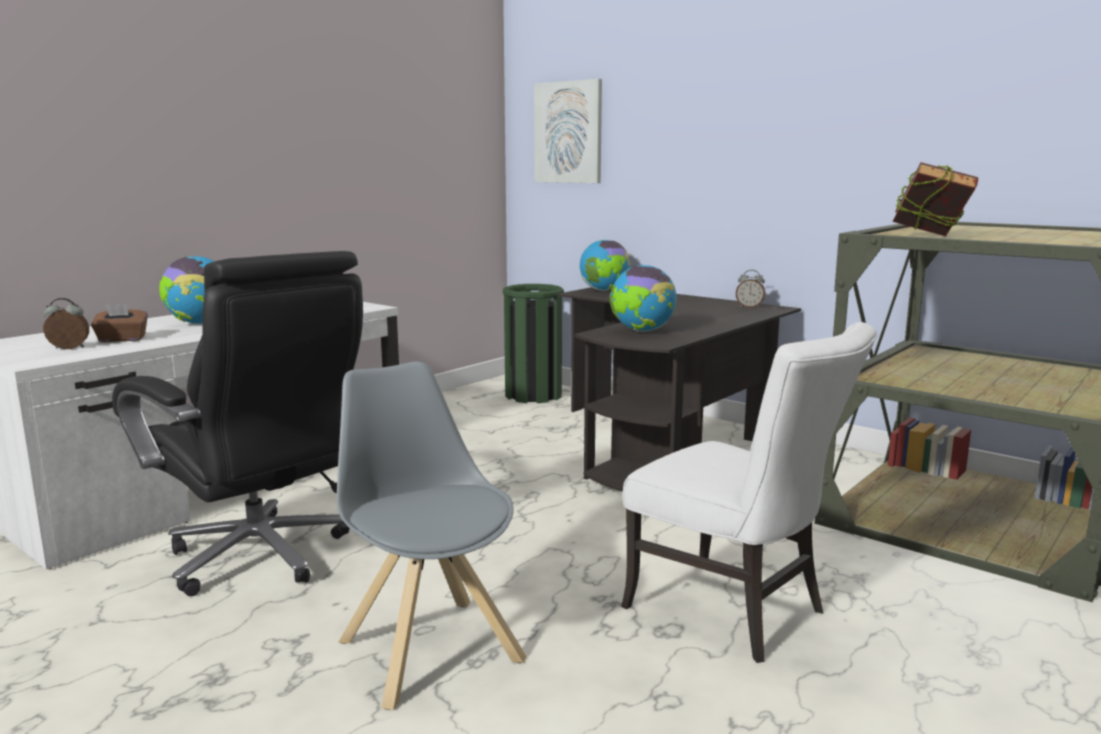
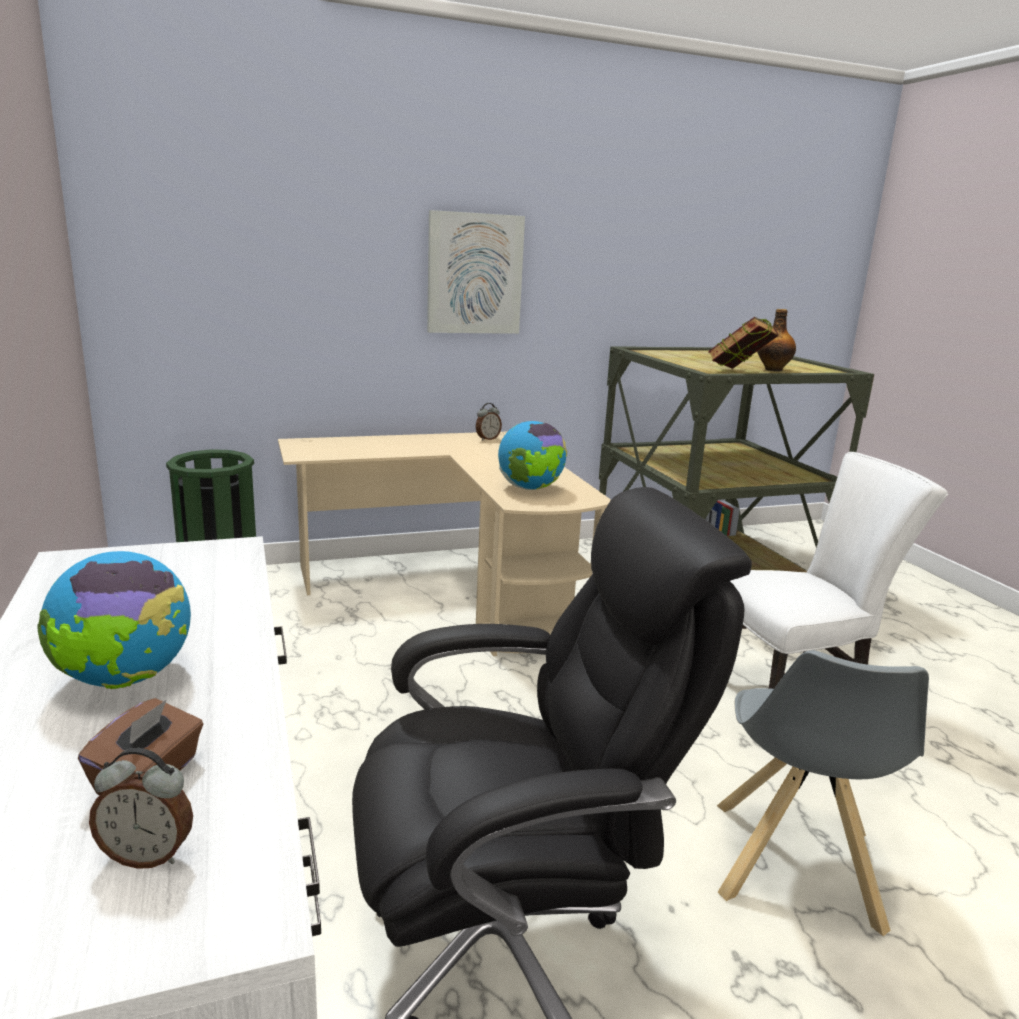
camera: 60 degrees left, 5 degrees up
alarm clock [43,298,89,349] -> alarm clock turned 105 degrees counterclockwise [89,748,193,869]
grey chair [337,361,527,710] -> grey chair turned 75 degrees counterclockwise [717,650,929,936]
picture [534,79,602,183] -> picture moved to [427,210,525,334]
black desk [557,287,801,492] -> beige desk [278,432,611,656]
globe [580,240,630,291] -> none
none -> bottle [757,309,796,371]

